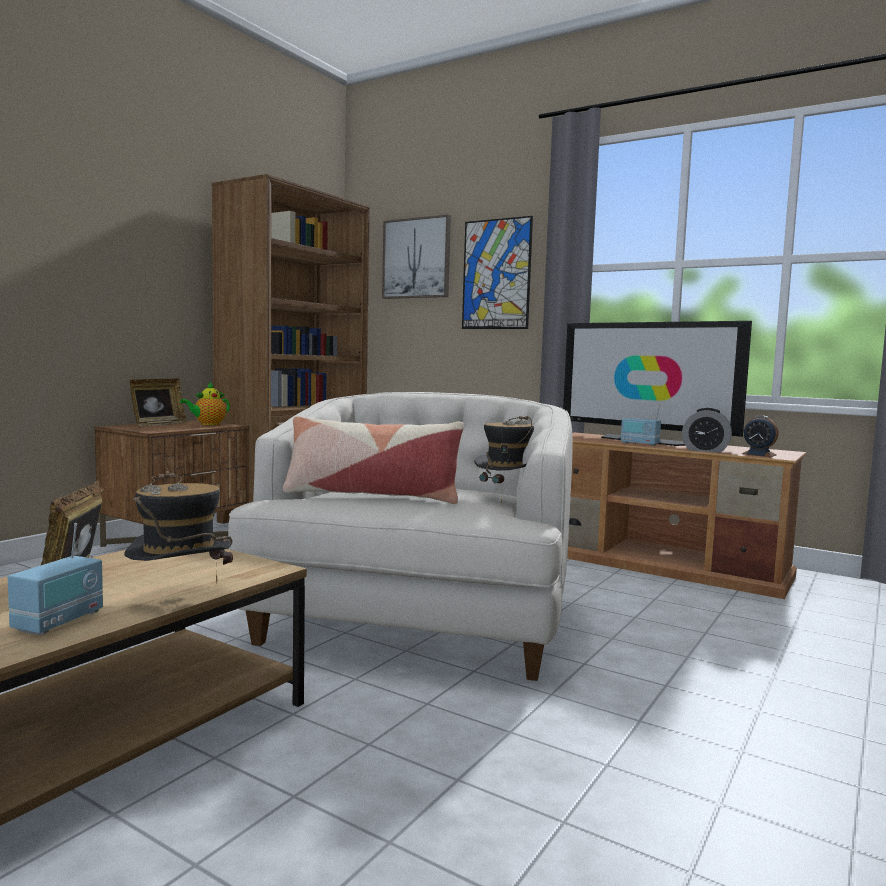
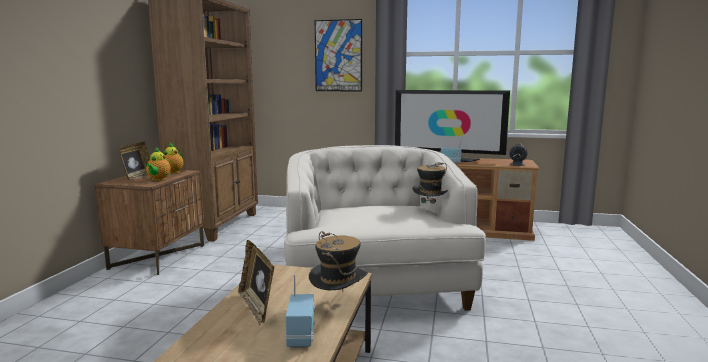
camera: 20 degrees left, 5 degrees up
pillow [283,417,464,504] -> none
picture [382,214,451,299] -> none
alarm clock [682,408,732,453] -> none
none -> teapot [145,147,171,181]

